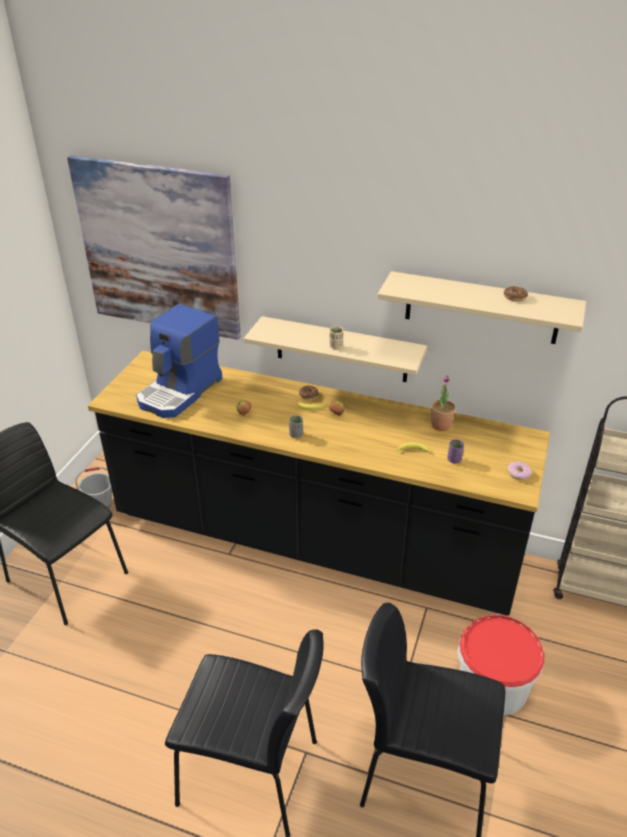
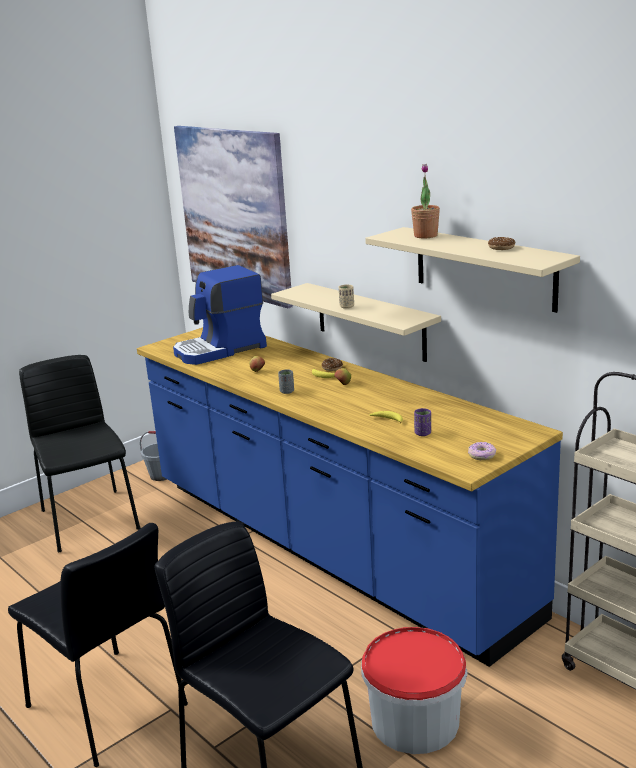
camera: 30 degrees right, 15 degrees down
black counter [88,351,550,616] -> blue counter [137,327,563,667]
potted plant [431,375,455,431] -> potted plant moved to [411,164,440,238]

